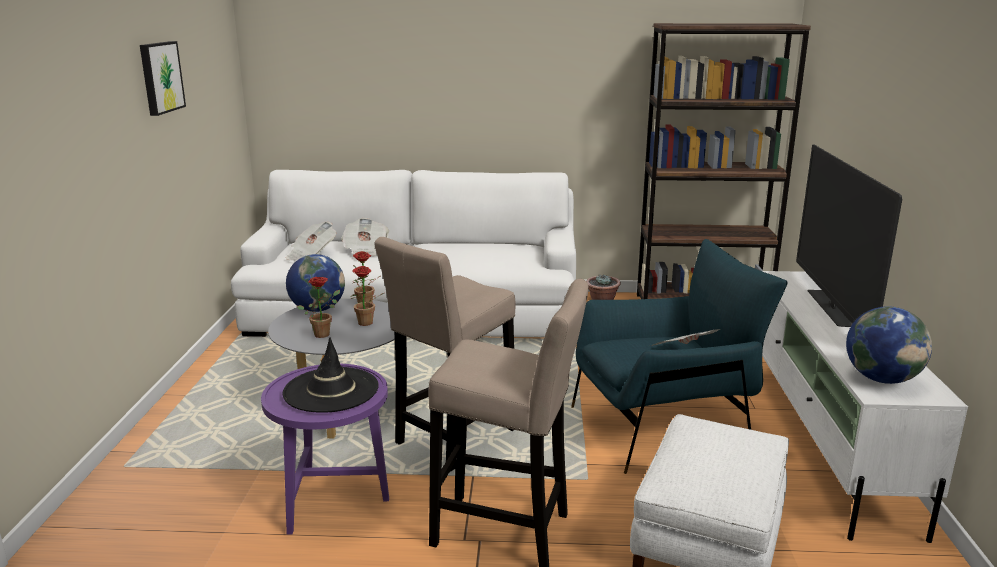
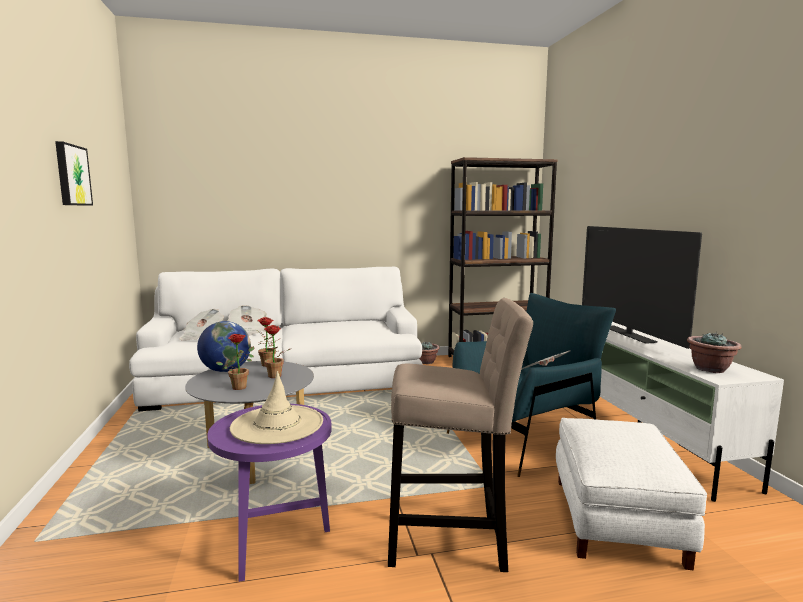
camera: 15 degrees left, 10 degrees down
black hat [282,337,379,413] -> beige hat [230,371,323,444]
beige stool [375,237,516,472] -> none
globe [846,306,932,384] -> potted plant [687,332,742,373]

